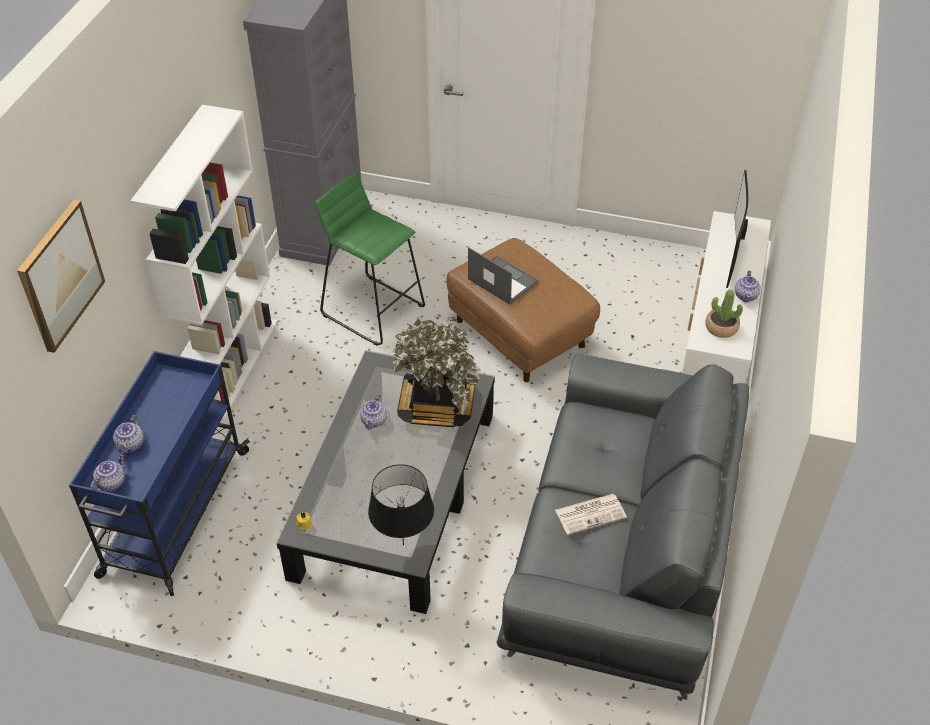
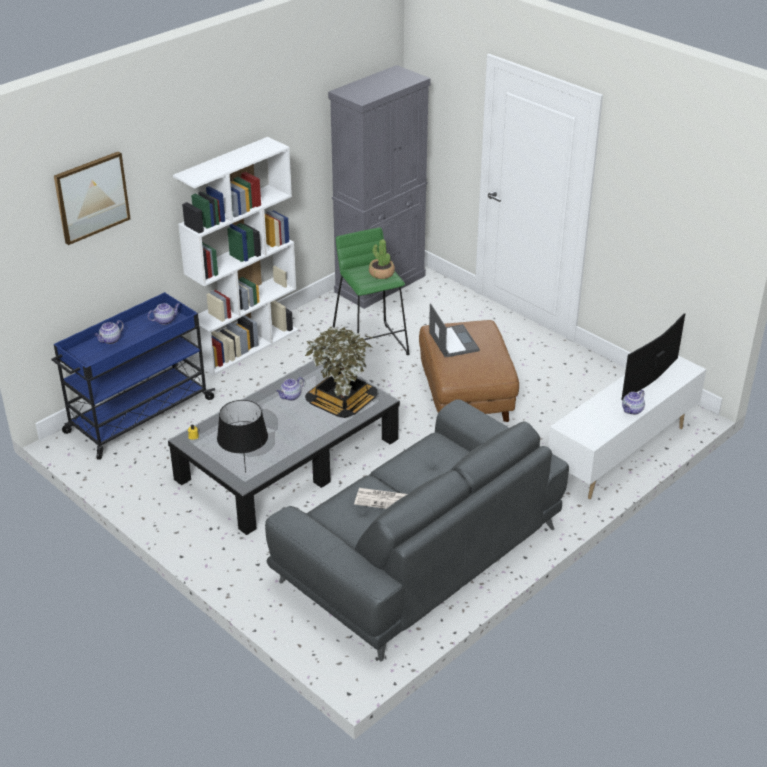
camera: 30 degrees right, 10 degrees down
teapot [90,453,125,491] -> teapot moved to [148,303,180,325]
potted plant [705,289,743,338] -> potted plant moved to [369,239,395,279]

